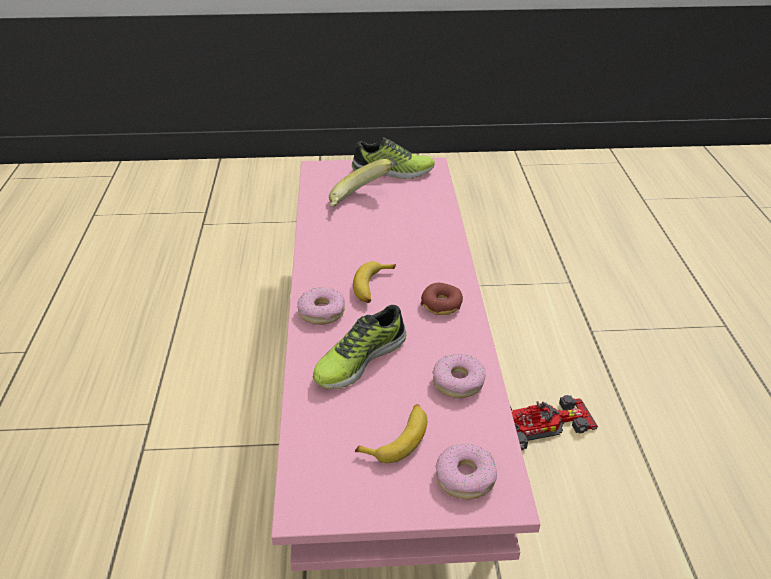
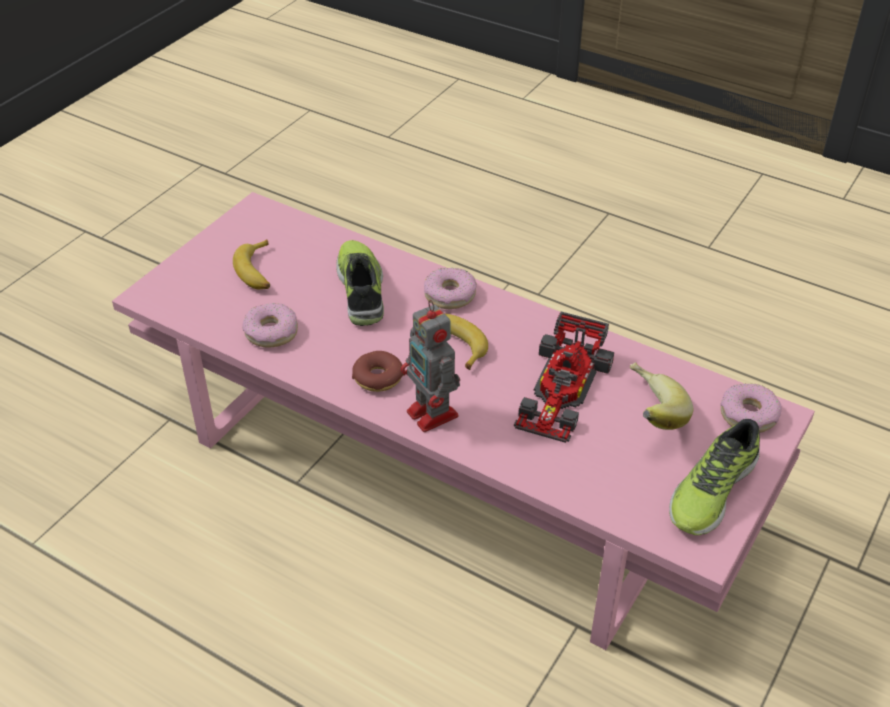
camera: 125 degrees right, 5 degrees up
donut [435,444,497,499] -> donut moved to [720,384,781,433]
toy car [510,395,598,450] -> toy car moved to [514,312,614,443]
none -> toy robot [401,300,460,432]

